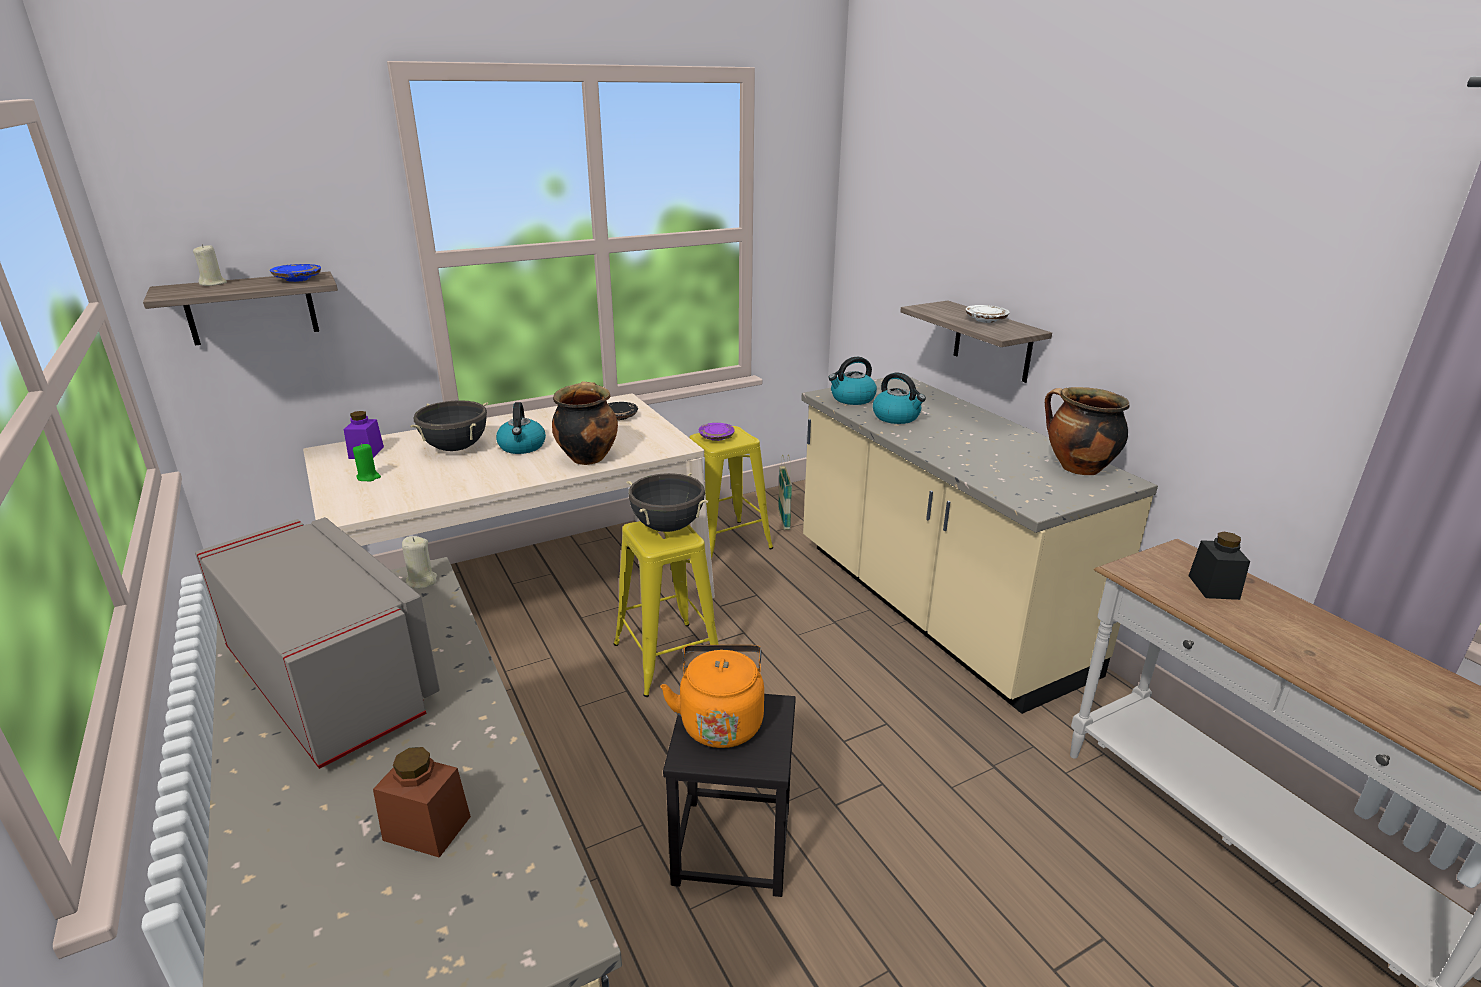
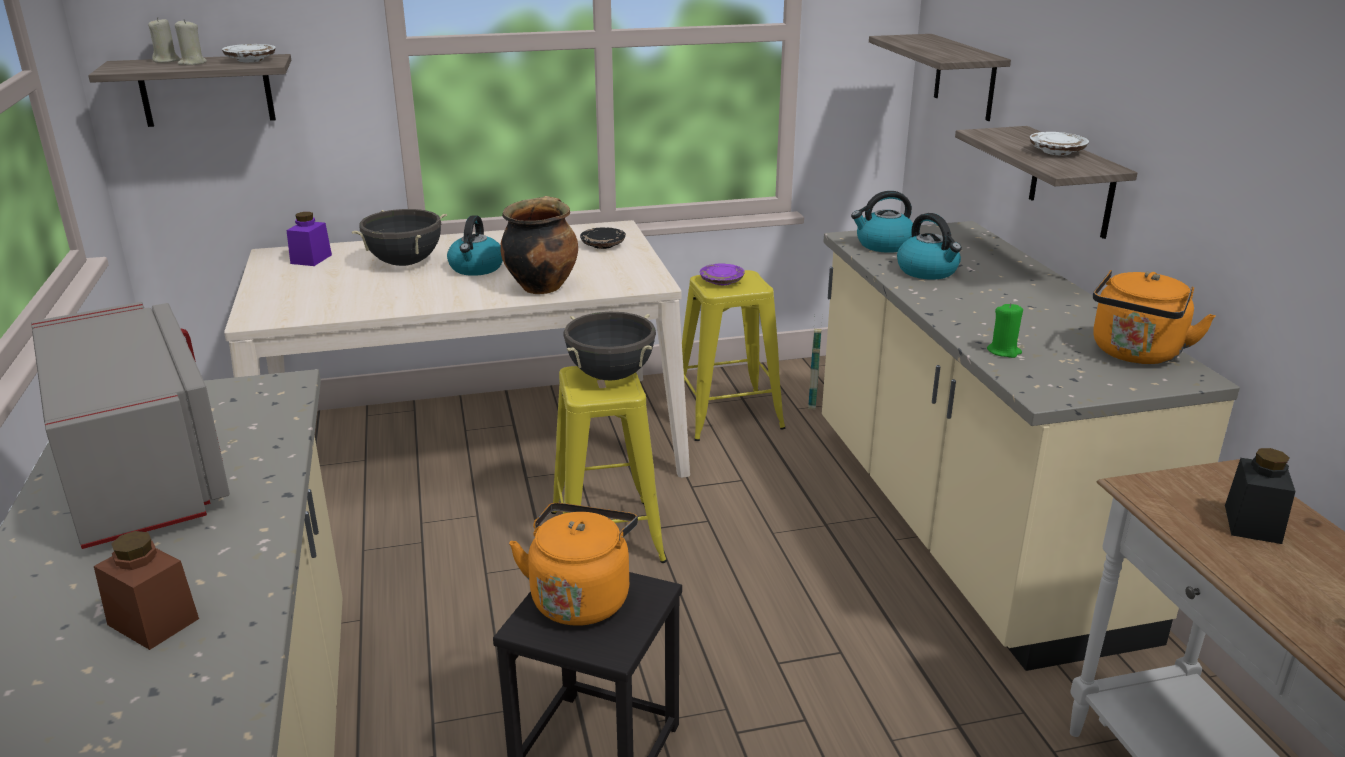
camera: 15 degrees right, 0 degrees up
blue plate [270,264,321,282] -> white plate [222,44,276,62]
green candle [353,443,381,482] -> green candle moved to [987,303,1023,358]
beige candle [402,536,437,589] -> beige candle moved to [175,19,207,65]
cooking pot [1045,387,1130,475] -> orange kettle [1093,270,1216,364]
none -> shelf [869,34,1011,121]

